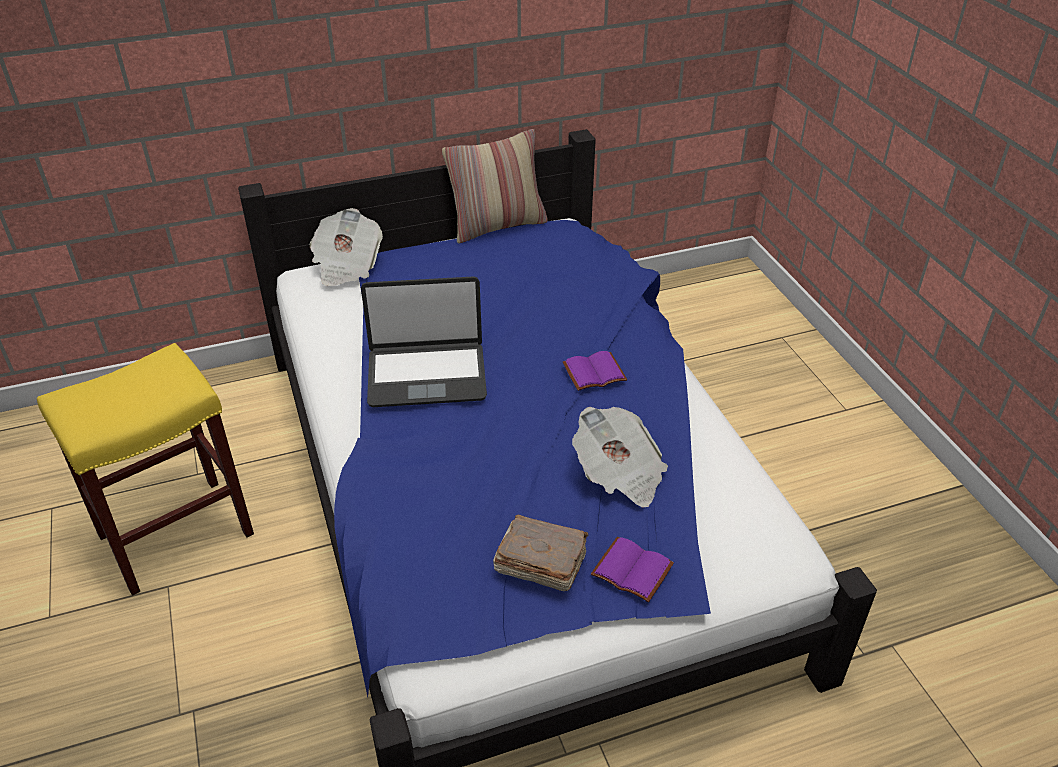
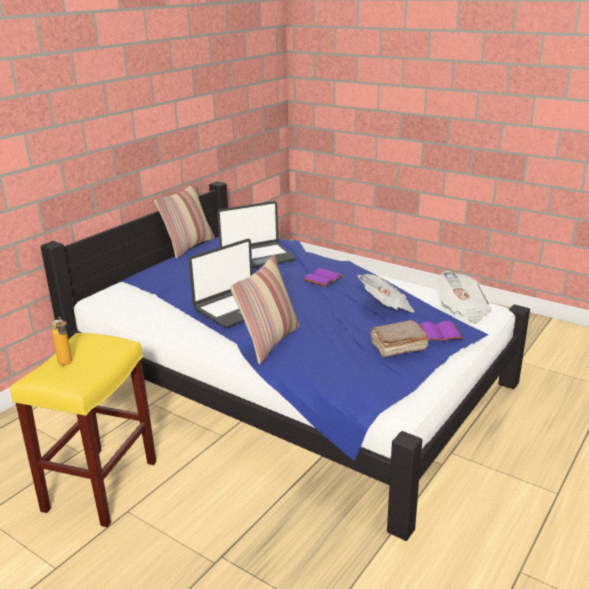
camera: 35 degrees left, 15 degrees down
newspaper [310,208,383,286] -> newspaper moved to [436,271,492,323]
none -> bottle [52,317,72,365]
none -> laptop [217,201,295,268]
none -> pillow [230,255,300,365]

